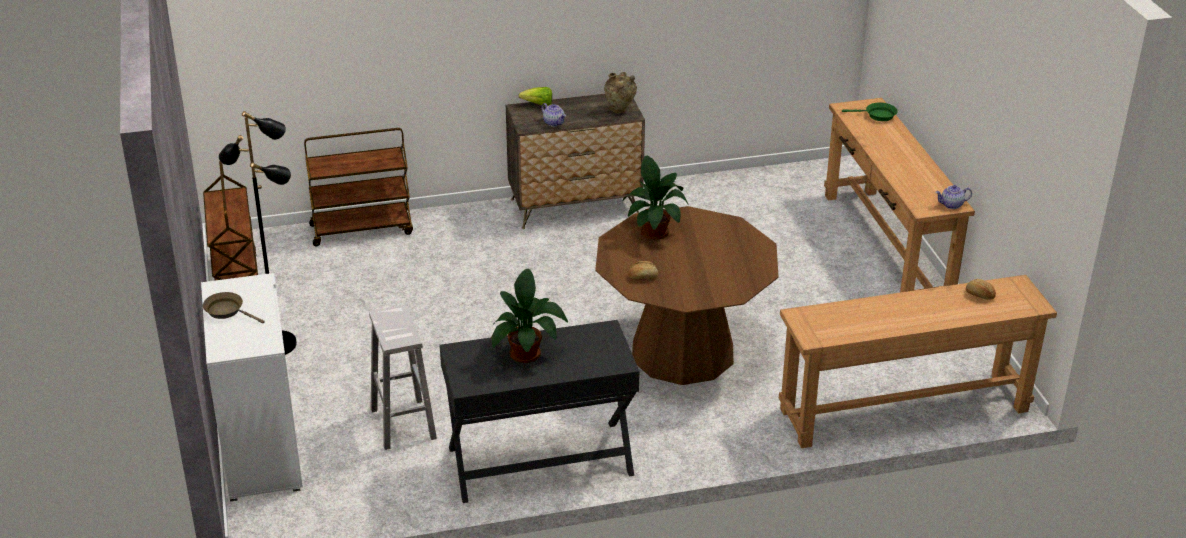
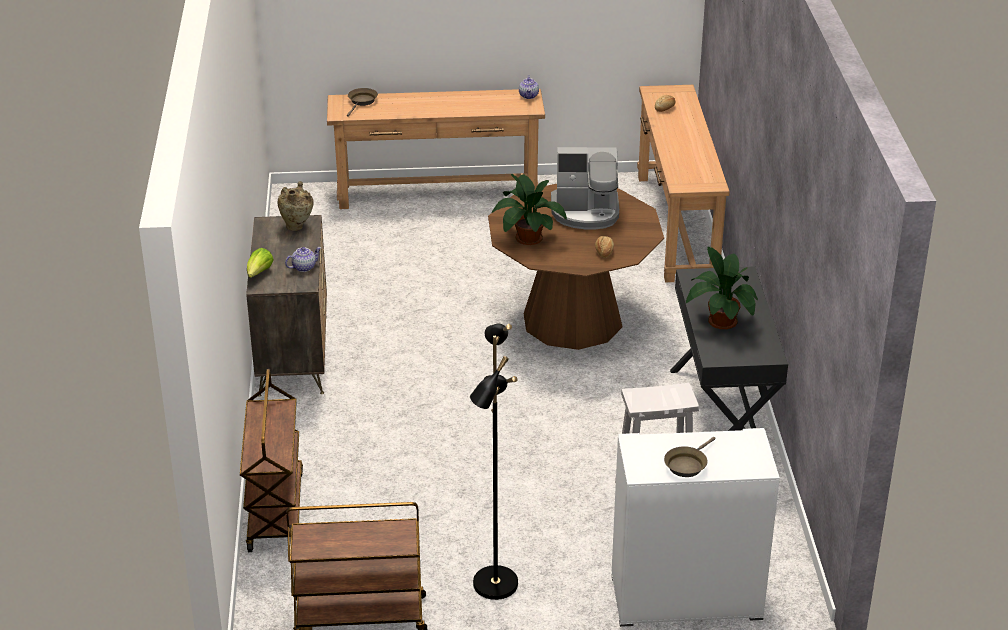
camera: 80 degrees left, 0 degrees up
green frying pan [842,103,898,121] -> brown frying pan [347,88,378,117]
none -> coffee machine [551,147,619,230]

